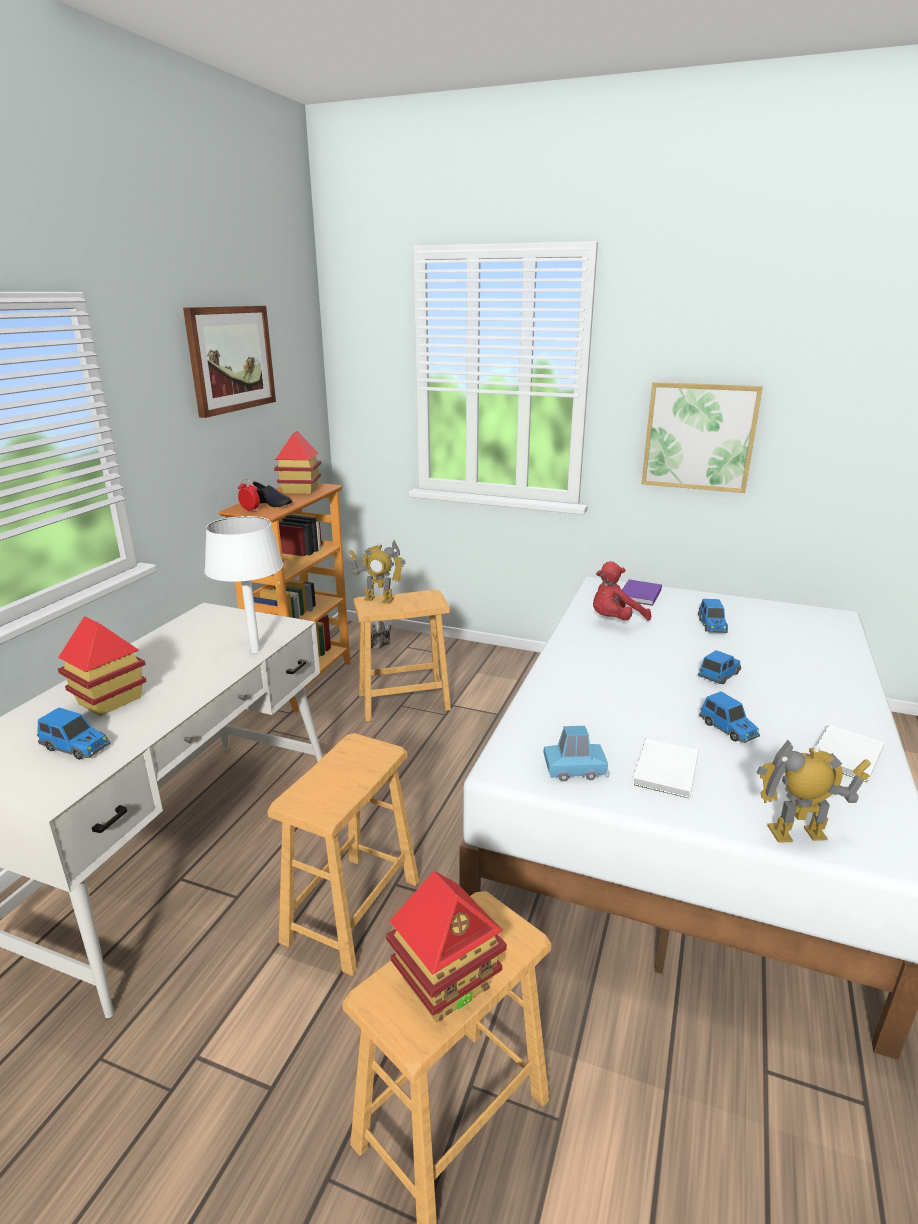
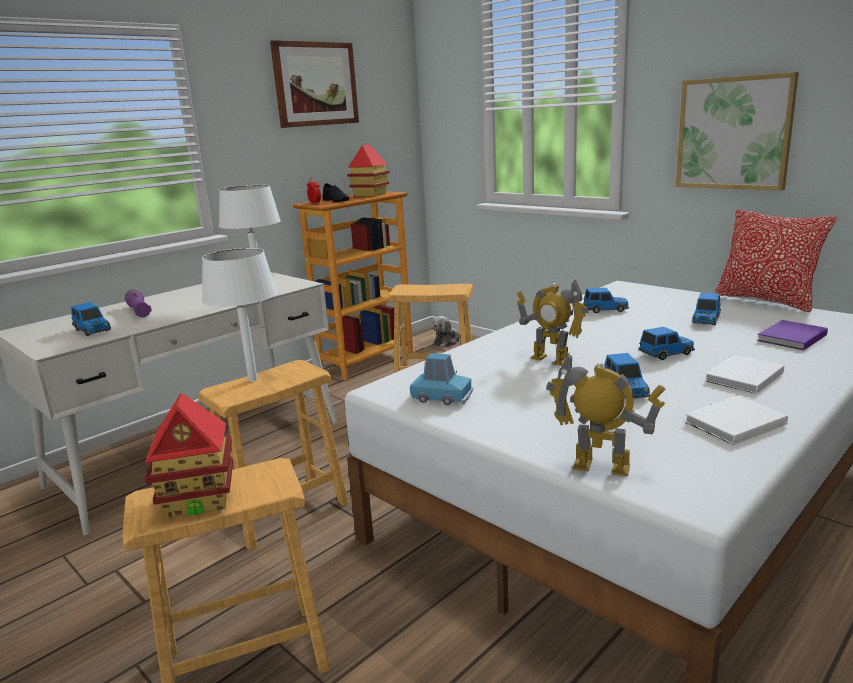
camera: 25 degrees right, 5 degrees down
toy house [58,616,147,716] -> purple flashlight [125,289,152,318]
toy robot [349,540,406,604] -> toy robot moved to [517,279,589,366]
red plush toy [593,561,651,621] -> toy car [583,288,629,313]
purple book [622,580,662,606] -> purple book moved to [757,320,828,350]
white book [632,739,699,799] -> white book moved to [705,355,784,394]
none -> white table lamp [202,248,277,382]
none -> pillow [715,210,837,312]

